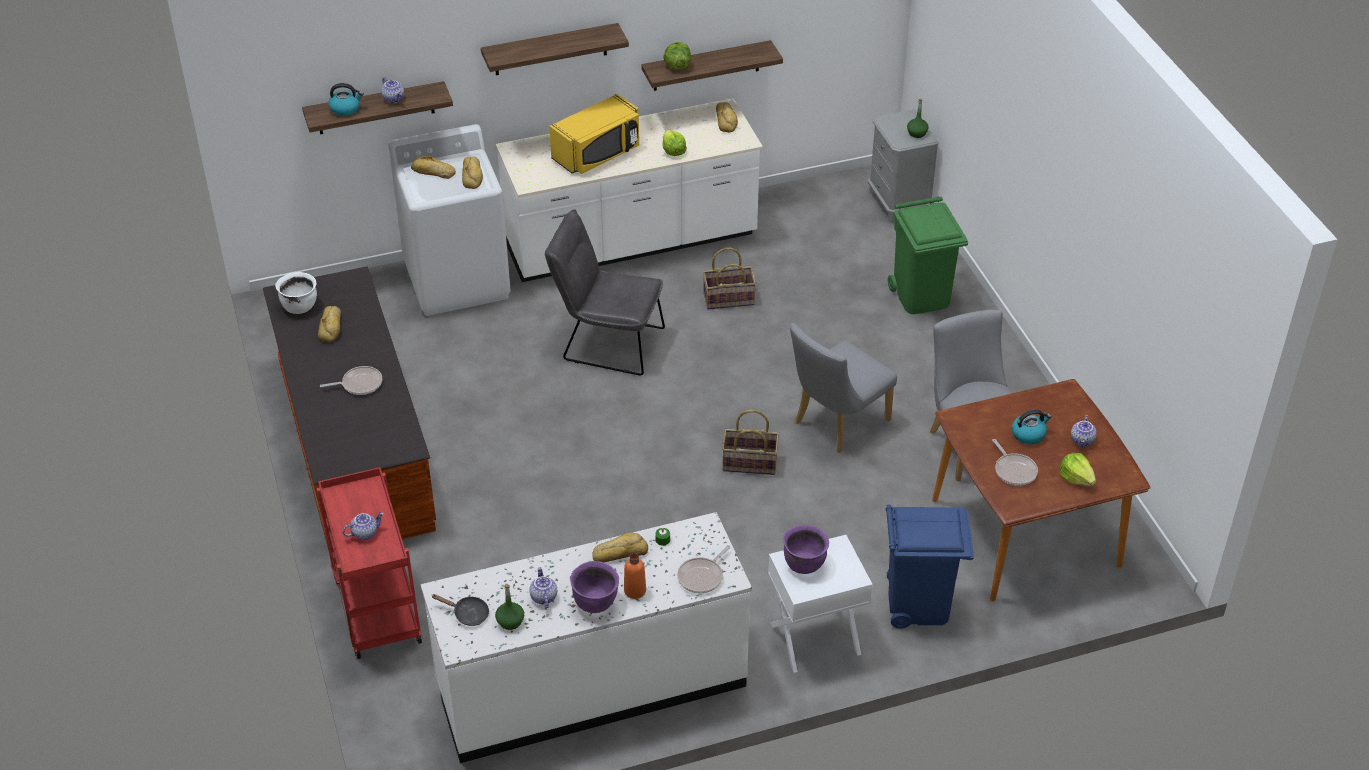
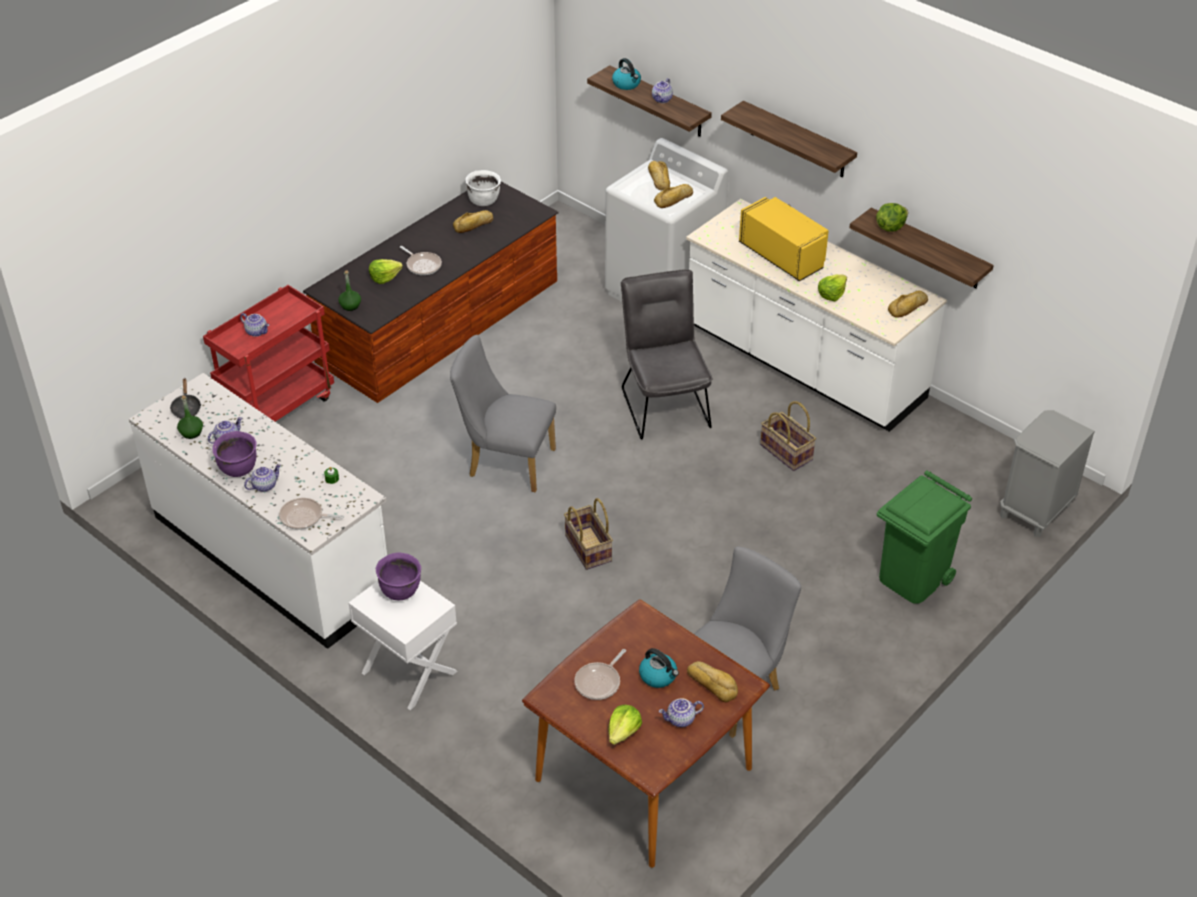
camera: 60 degrees right, 0 degrees up
yellow microwave [549,94,639,174] -> yellow microwave turned 150 degrees counterclockwise [739,197,829,281]
bread [592,533,648,563] -> bread moved to [687,661,738,702]
orange bottle [624,553,646,599] -> teapot [244,464,281,492]
grey chair [790,323,897,453] -> grey chair moved to [450,335,556,492]
blue trash can [886,505,974,629] -> none
green bottle [907,98,929,138] -> green bottle moved to [338,271,361,311]
none -> lettuce [369,259,403,284]

